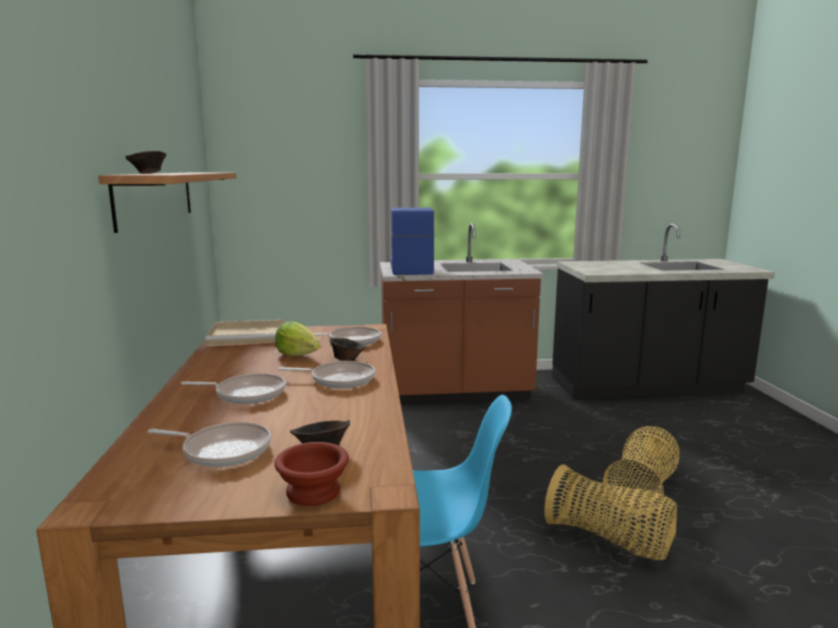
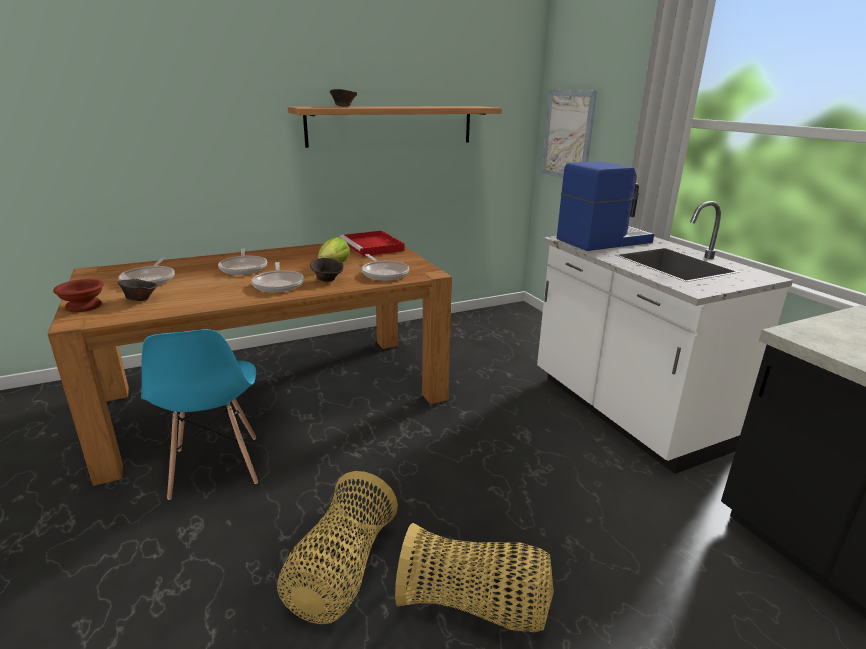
camera: 70 degrees right, 10 degrees up
beige tray [205,320,284,347] -> red tray [340,230,405,257]
brown counter [380,223,544,405] -> white counter [537,201,793,474]
none -> picture [542,90,597,178]

